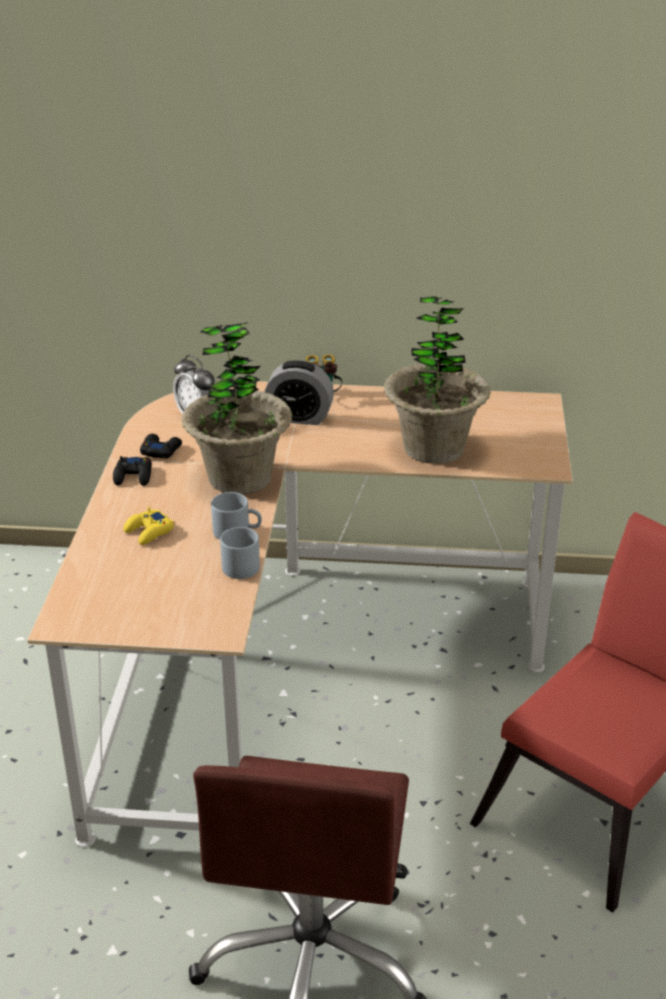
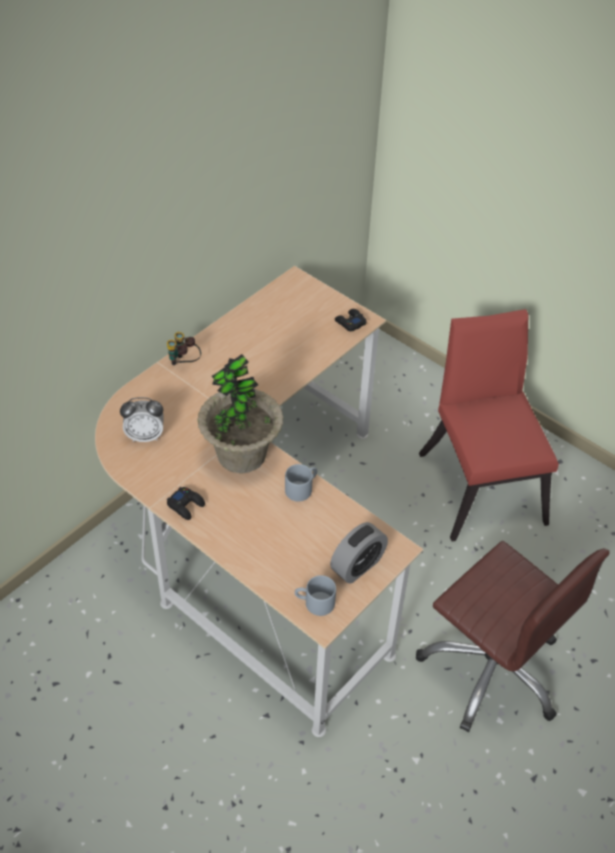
camera: 55 degrees left, 15 degrees up
yellow game controller [123,507,174,545] -> none
black game controller [140,434,182,458] -> black game controller moved to [335,309,366,331]
grey mug [220,527,260,579] -> grey mug moved to [295,575,336,616]
alarm clock [265,360,334,425] -> alarm clock moved to [330,522,388,584]
potted plant [384,296,491,464] -> none

